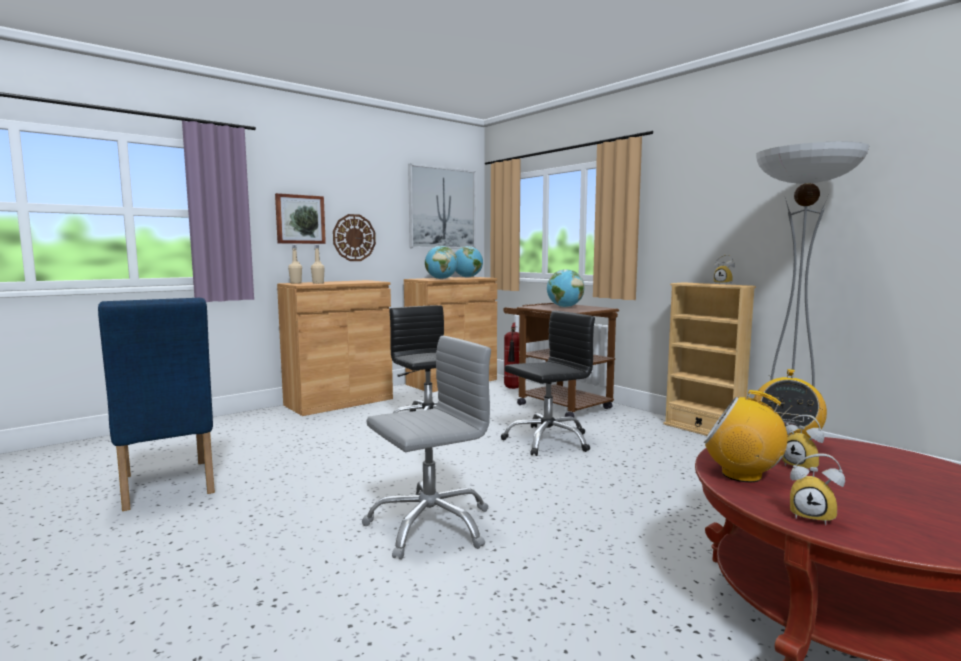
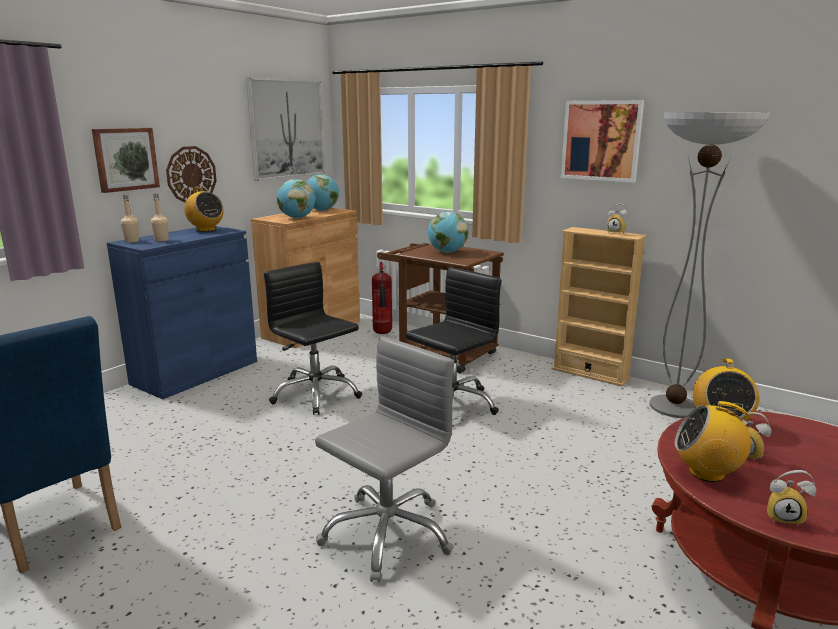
camera: 15 degrees left, 10 degrees up
brown cabinet [277,280,393,416] -> blue cabinet [107,226,257,399]
none -> radio [182,187,224,232]
none -> picture [561,100,644,183]

